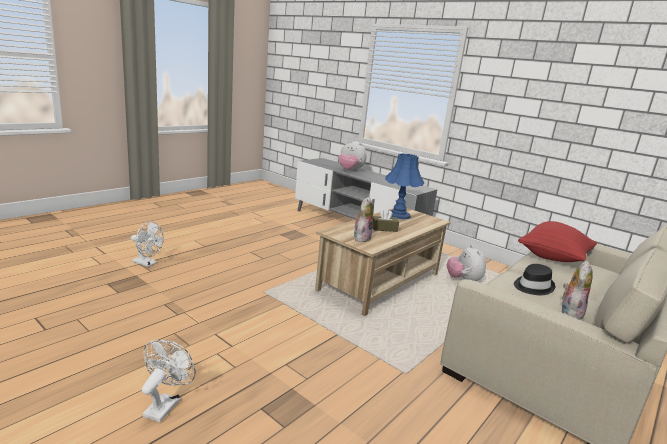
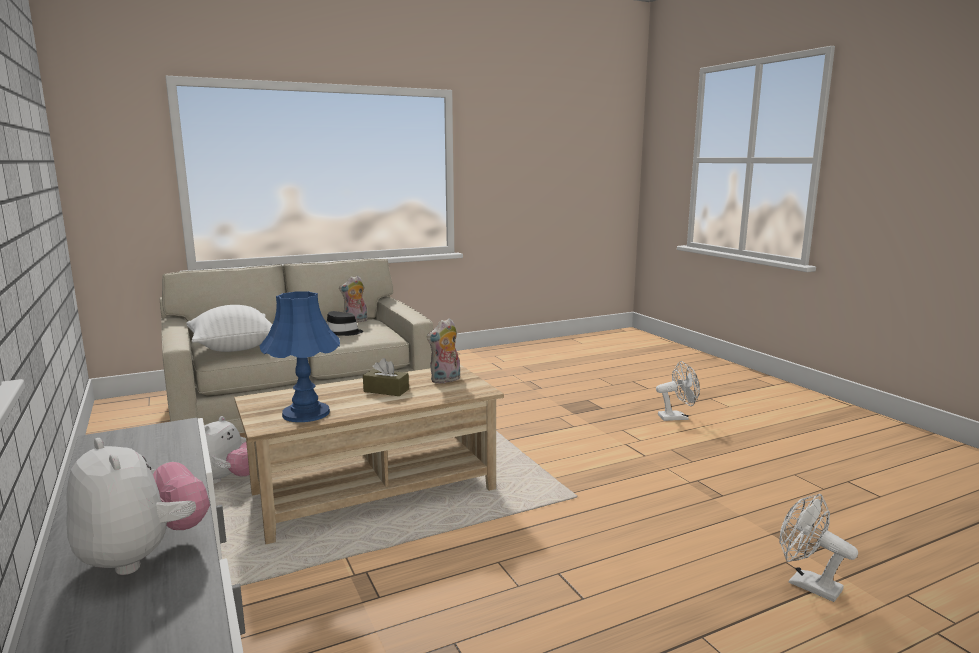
camera: 155 degrees left, 5 degrees down
white fan [142,340,195,422] -> white fan turned 135 degrees counterclockwise [656,361,700,421]
red pillow [518,221,597,262] -> white pillow [186,305,272,352]

